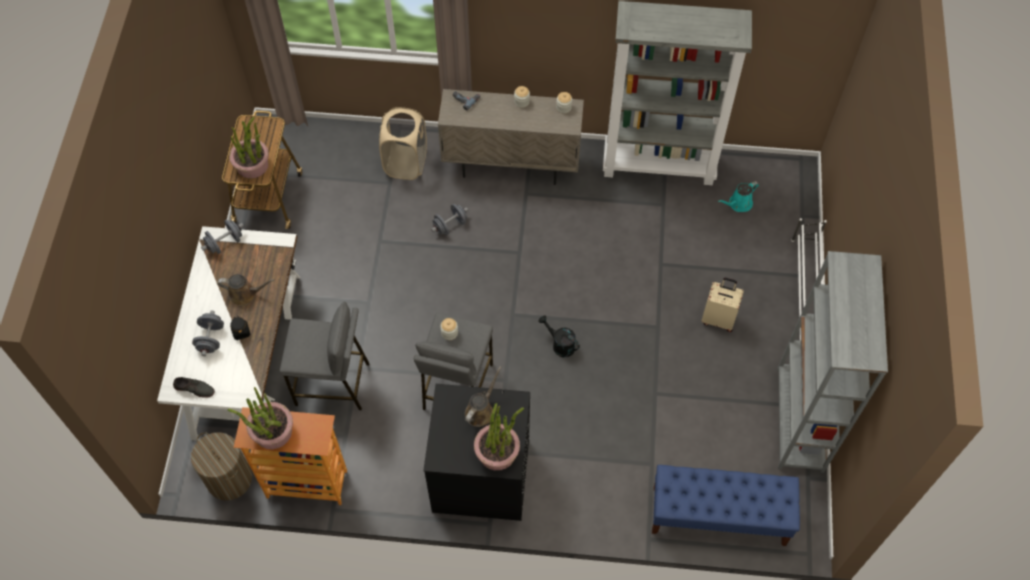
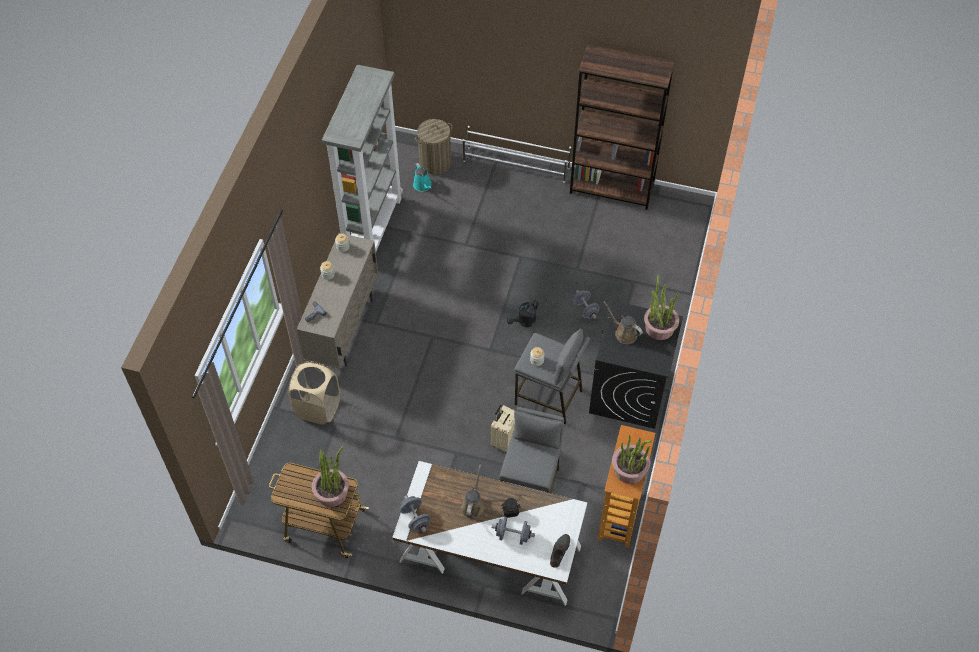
camera: 80 degrees left, 5 degrees down
laundry basket [191,432,252,500] -> laundry basket moved to [415,119,453,175]
grey dumbbell [431,204,468,235] -> grey dumbbell moved to [573,290,599,319]
blue bench [652,465,800,546] -> none
beige suitcase [701,278,744,332] -> beige suitcase moved to [491,405,515,453]
grey bookcase [777,251,888,473] -> brown bookcase [570,45,675,210]

